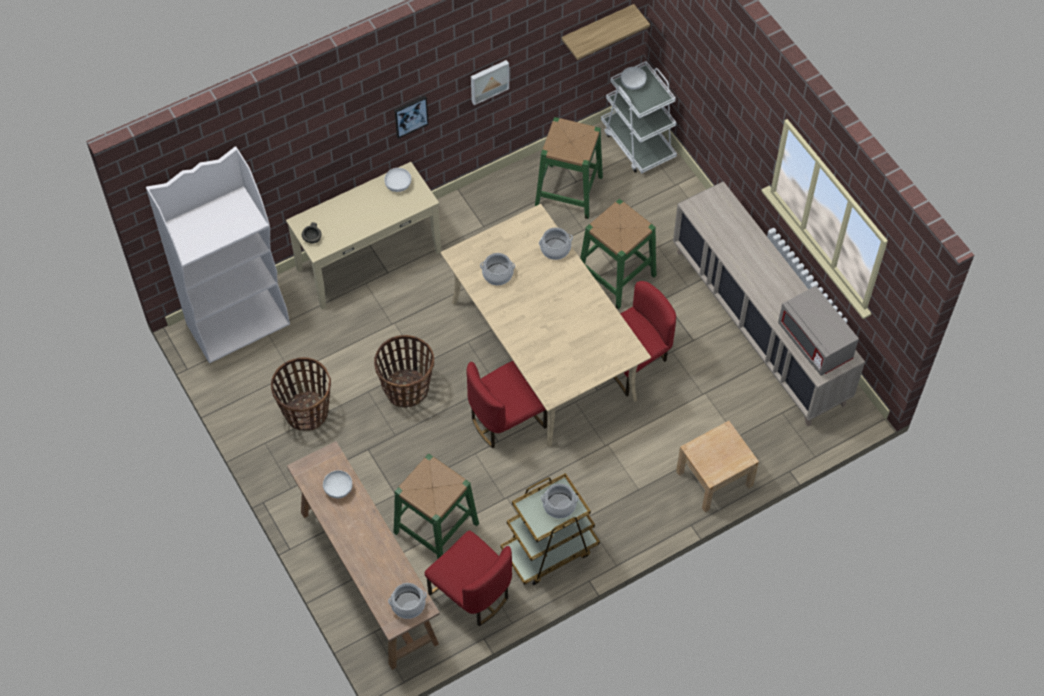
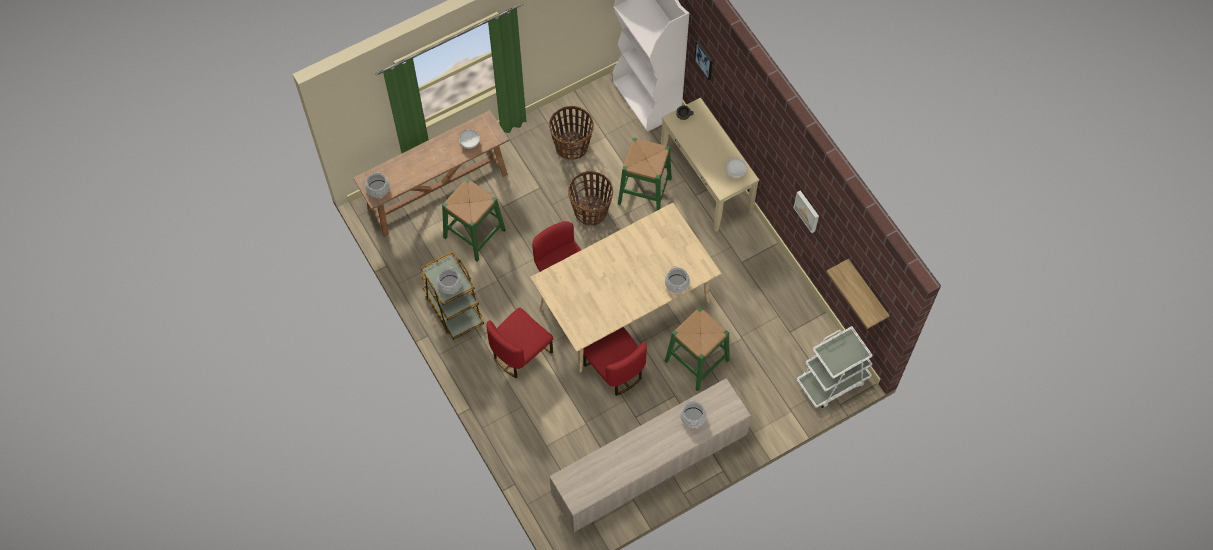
camera: 90 degrees right, 5 degrees up
picture [394,96,429,139] -> picture moved to [694,41,713,80]
red chair [424,530,512,626] -> red chair moved to [486,307,553,378]
cooking pot [480,253,515,285] -> cooking pot moved to [680,399,706,428]
green stool [535,117,603,219] -> green stool moved to [618,137,672,210]
white bowl [620,67,647,90] -> none
beige nightstand [676,421,759,512] -> none
grey microwave [778,286,859,376] -> none

